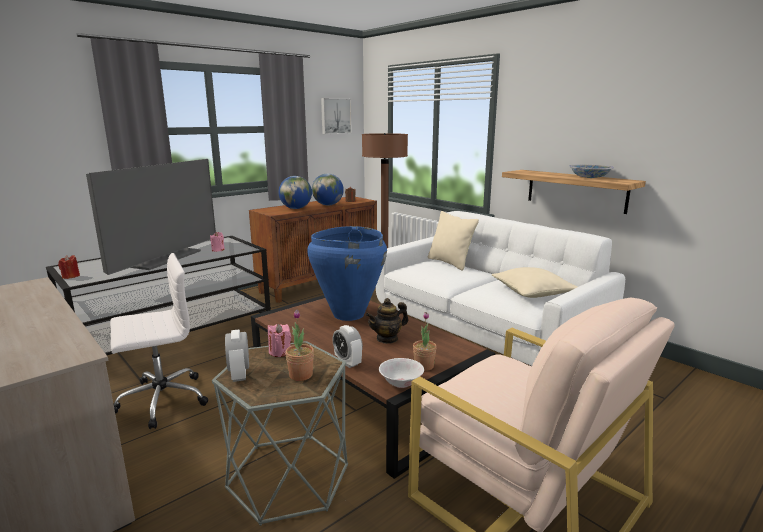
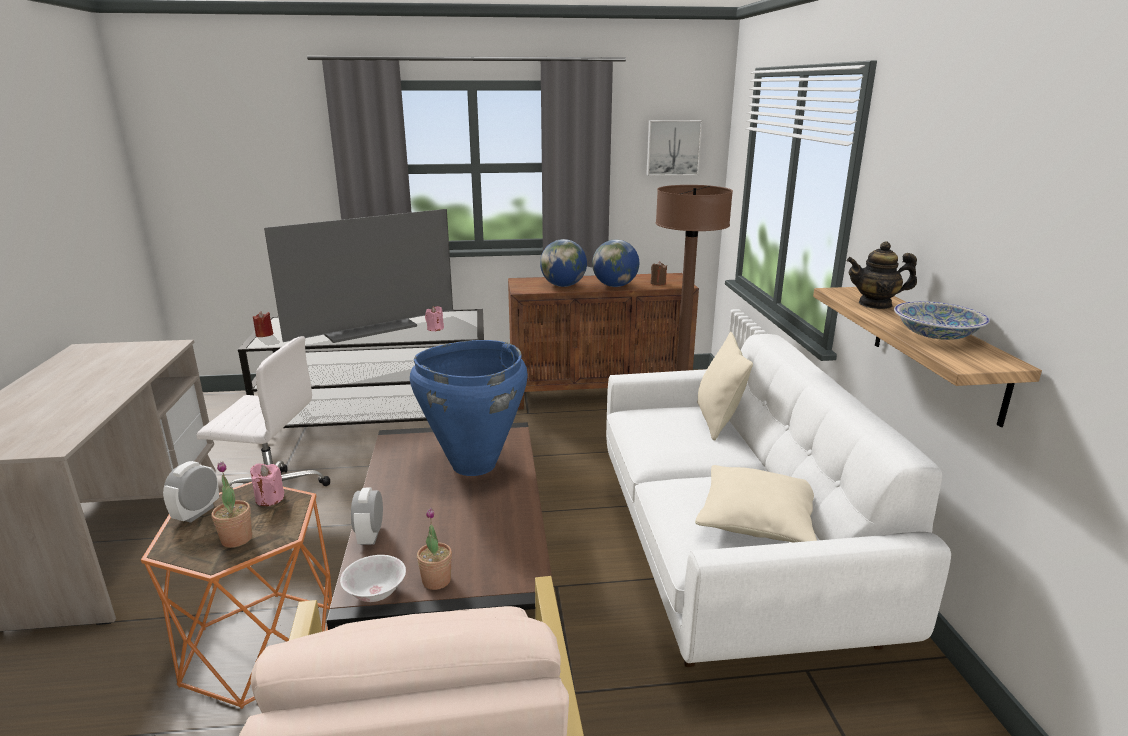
camera: 35 degrees right, 5 degrees up
grey side table [212,341,348,526] -> orange side table [141,482,332,709]
teapot [366,298,408,344] -> teapot moved to [847,241,917,309]

